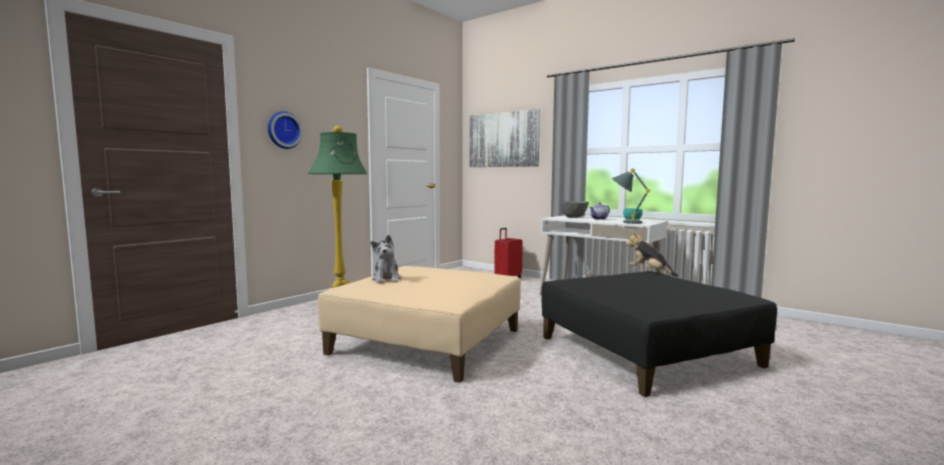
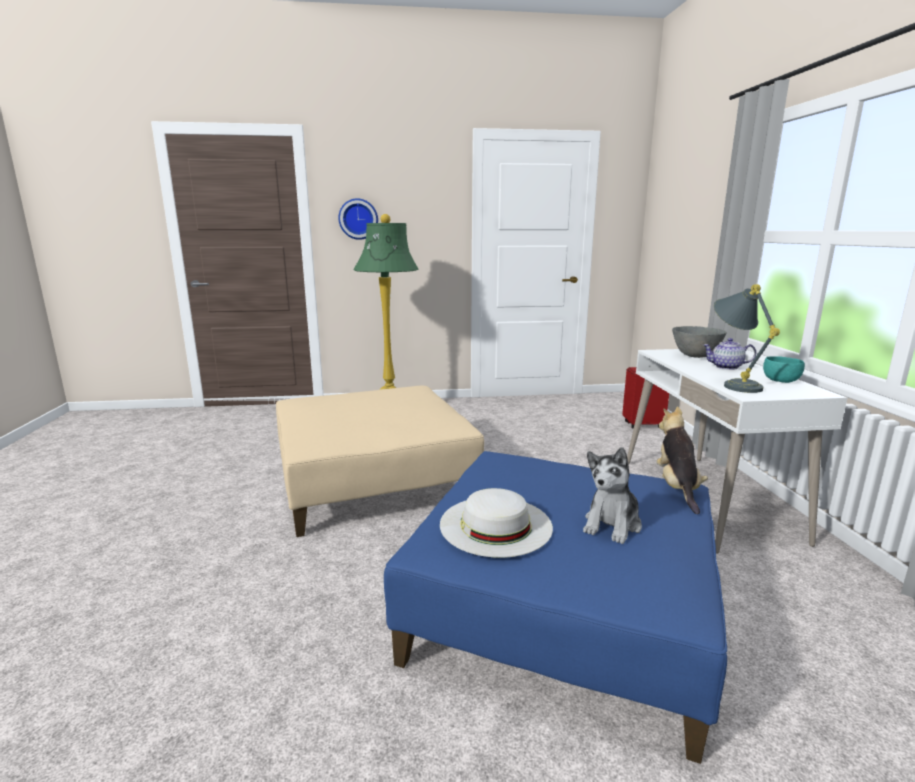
camera: 45 degrees right, 10 degrees up
plush toy [371,235,401,283] -> plush toy moved to [583,447,642,544]
picture [470,109,540,167] -> none
black ottoman [542,271,777,397] -> blue ottoman [384,451,727,764]
none -> white hat [440,488,553,558]

